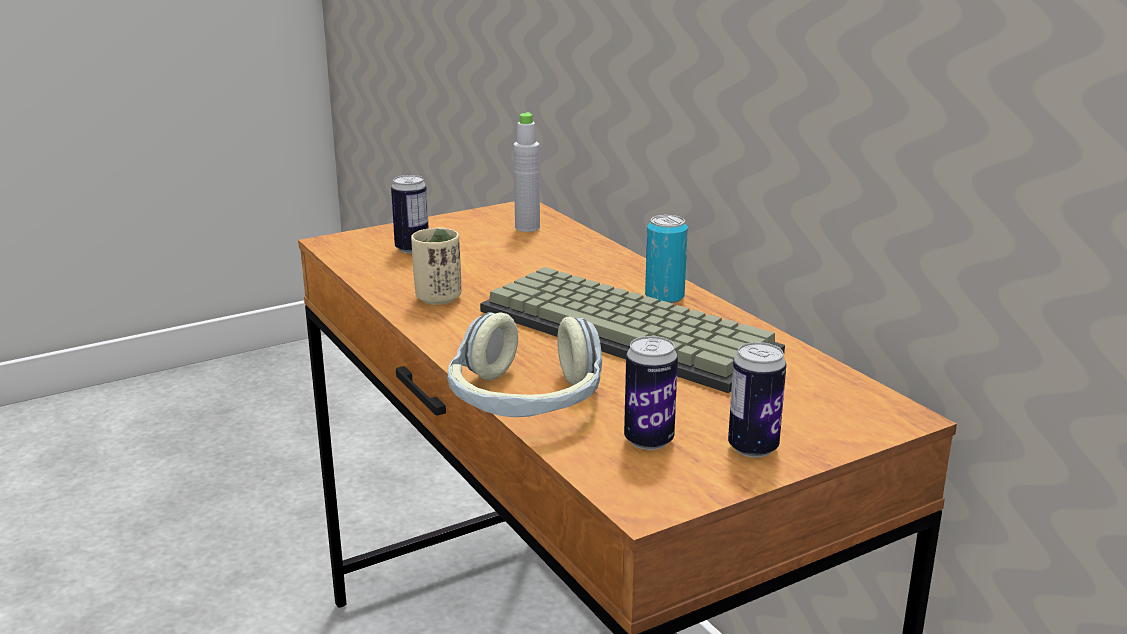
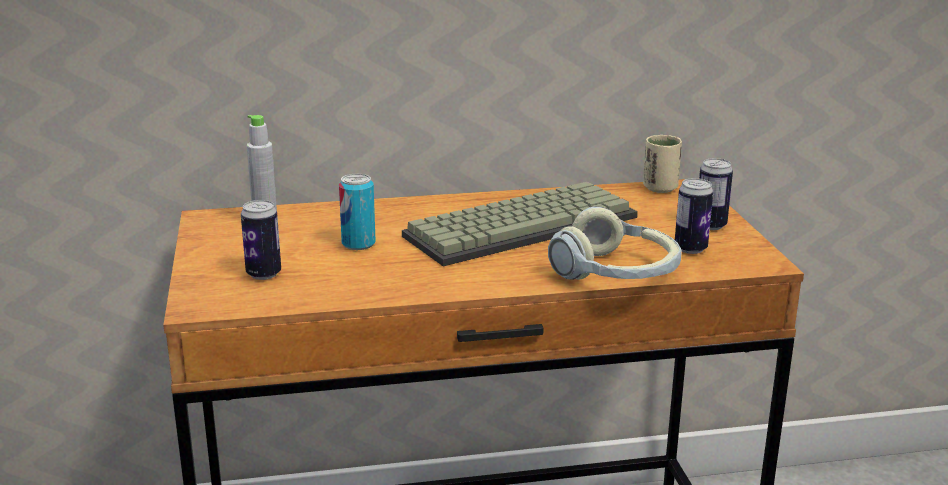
camera: 70 degrees left, 0 degrees up
beige cup [411,227,462,305] -> beige cup moved to [643,135,682,193]
can [645,215,688,303] -> can moved to [339,174,376,250]

